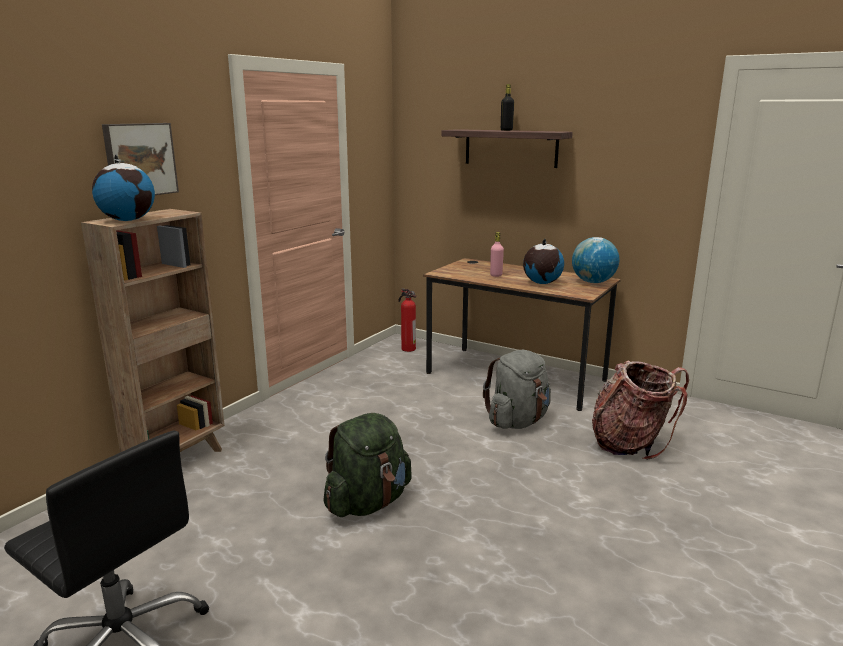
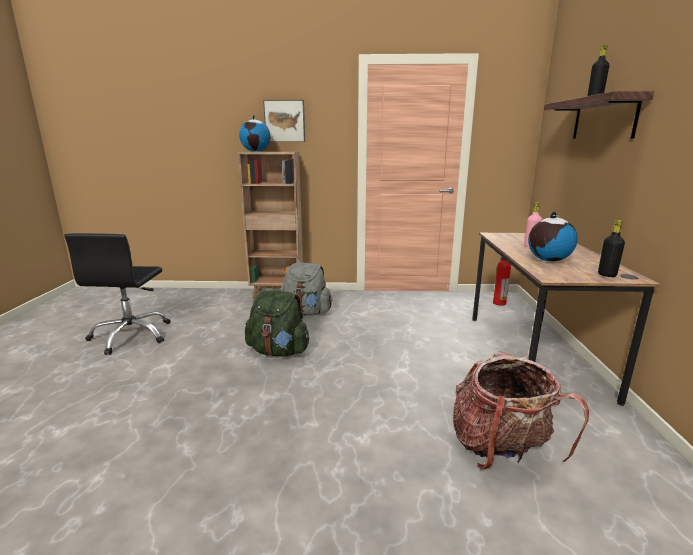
camera: 60 degrees right, 0 degrees up
grey backpack [483,350,551,429] -> grey backpack moved to [280,262,332,316]
globe [572,237,619,283] -> black bottle [598,220,625,277]

